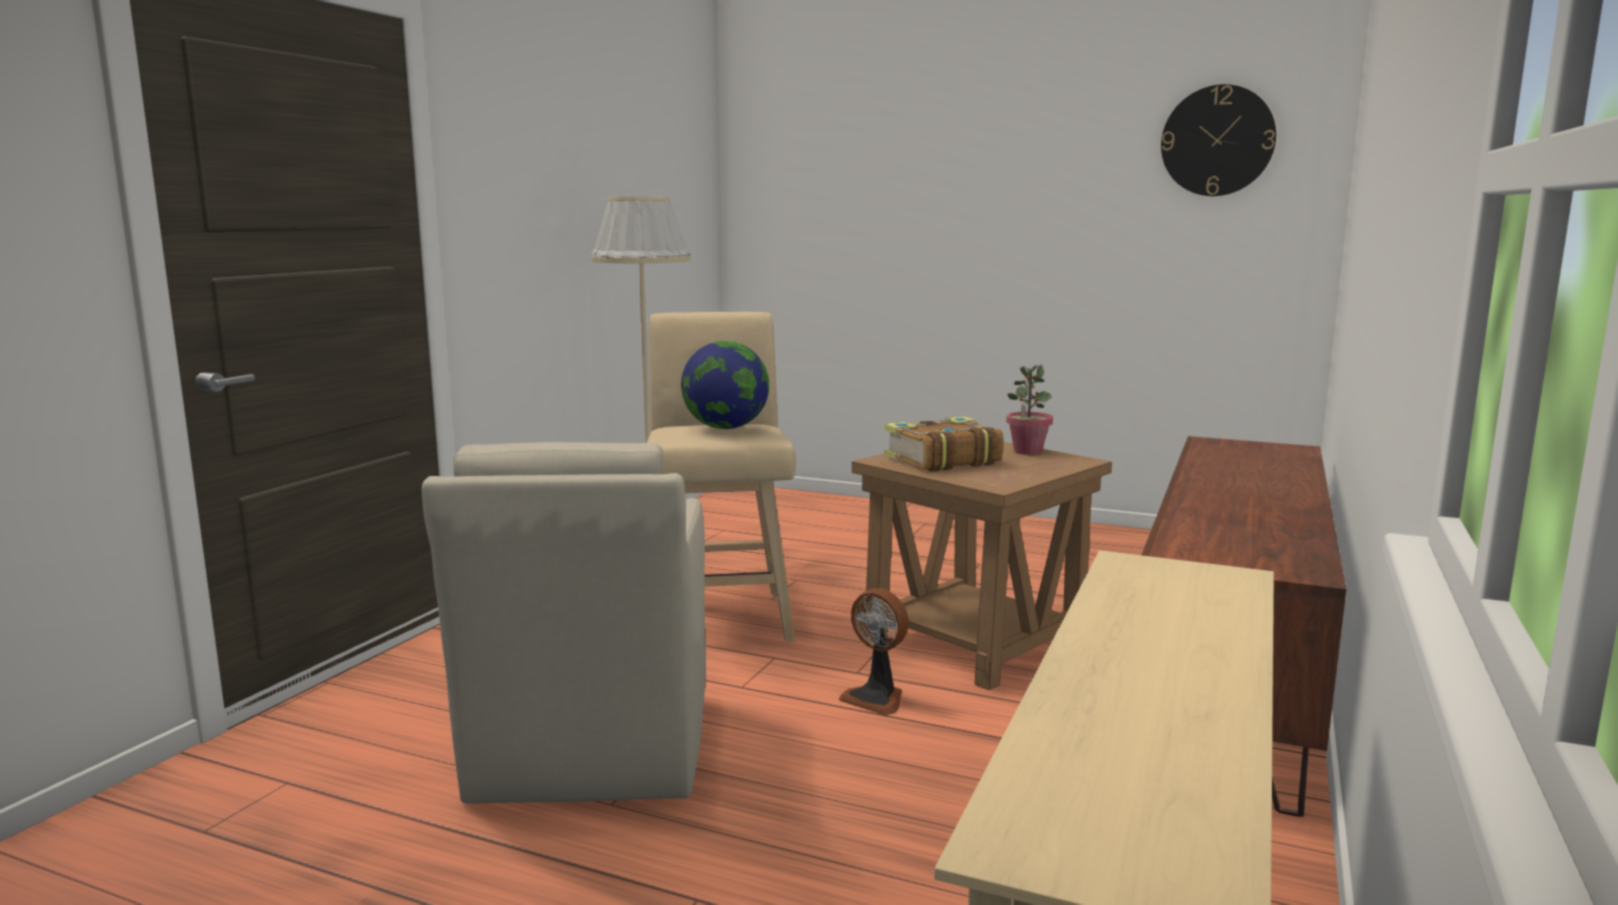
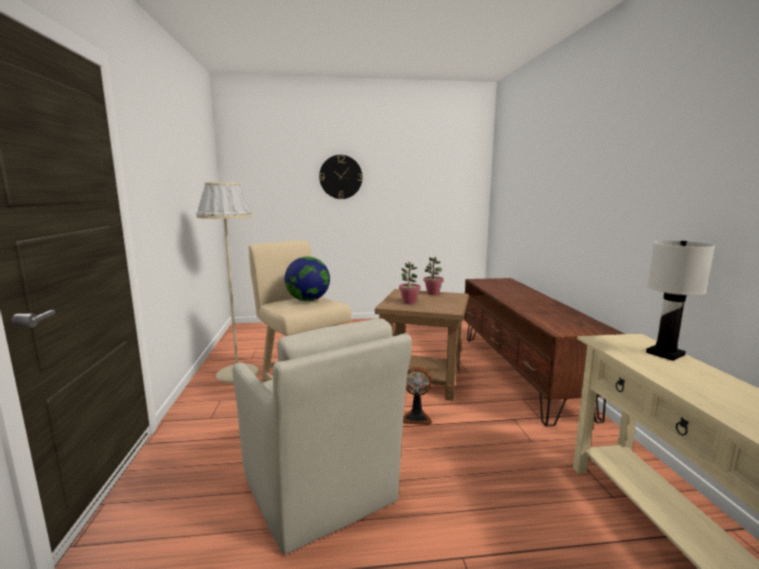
camera: 30 degrees left, 0 degrees up
book [884,416,1004,472] -> potted plant [399,262,420,304]
wall clock [1161,84,1276,196] -> wall clock moved to [319,155,363,199]
none -> white table lamp [646,241,715,361]

